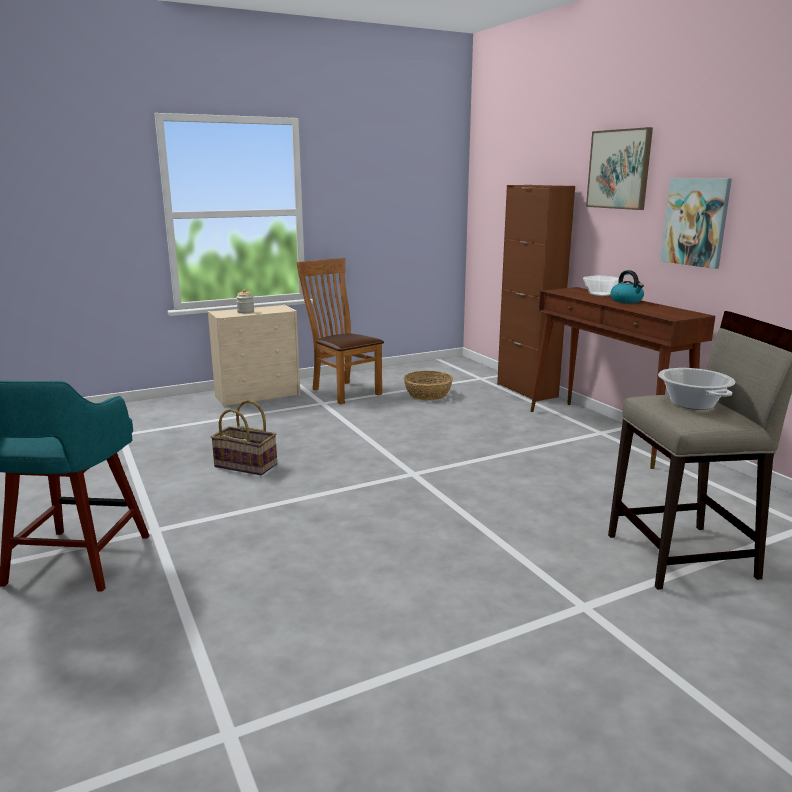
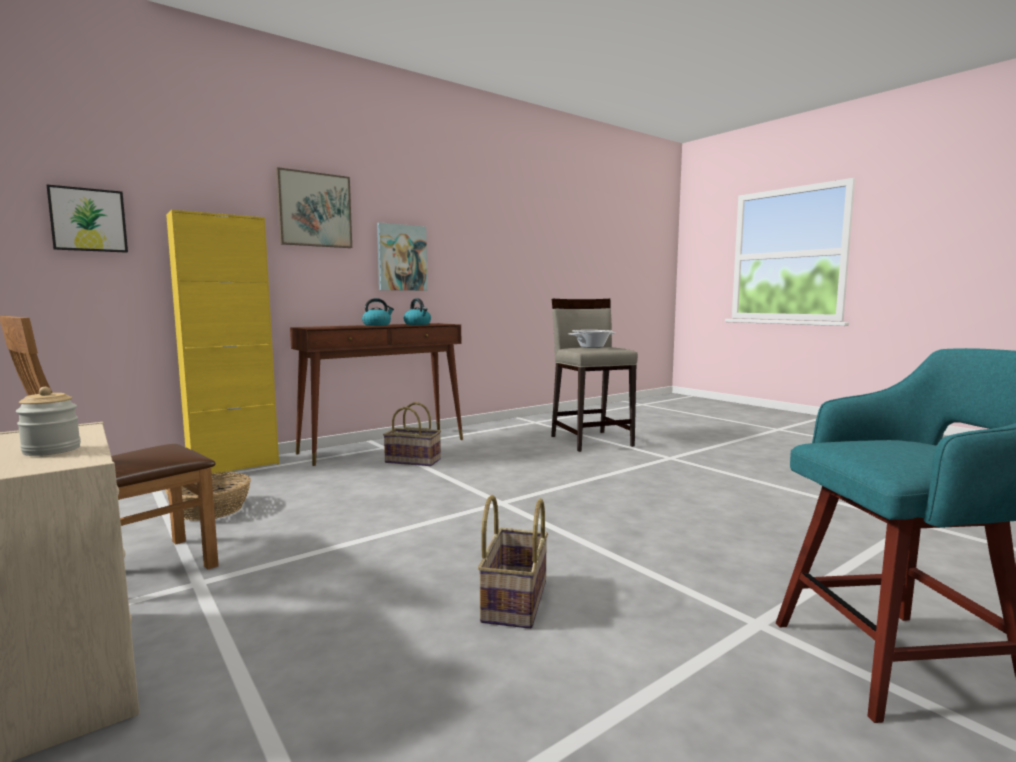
camera: 100 degrees left, 10 degrees down
brown cabinet [497,185,575,401] -> yellow cabinet [166,210,279,473]
bowl [583,275,619,296] -> none
none -> picture [46,184,128,253]
none -> basket [383,402,441,466]
none -> kettle [404,298,431,325]

